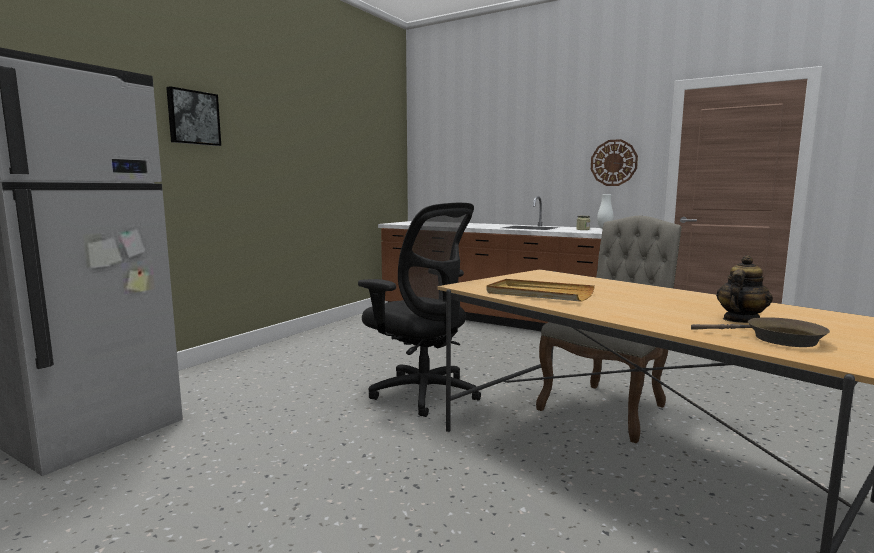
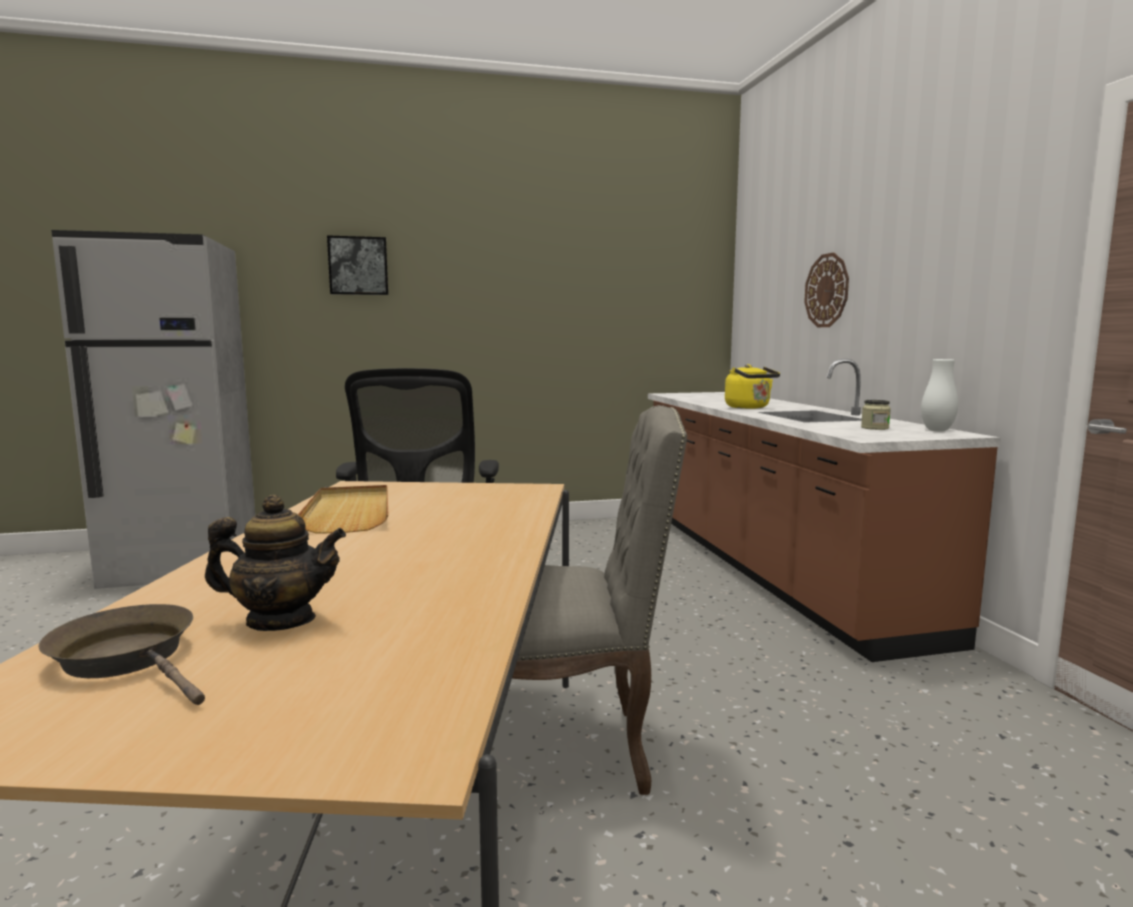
camera: 45 degrees right, 0 degrees up
wall clock [591,139,638,186] -> wall clock moved to [804,253,849,327]
brown frying pan [691,317,830,347] -> brown frying pan turned 150 degrees clockwise [38,604,205,705]
none -> yellow kettle [725,364,780,409]

